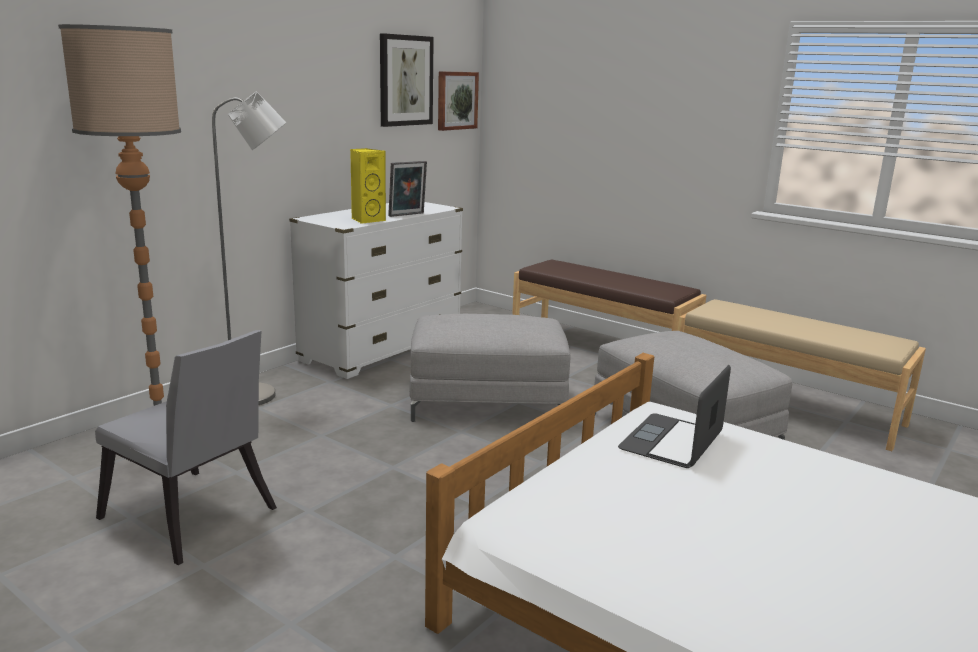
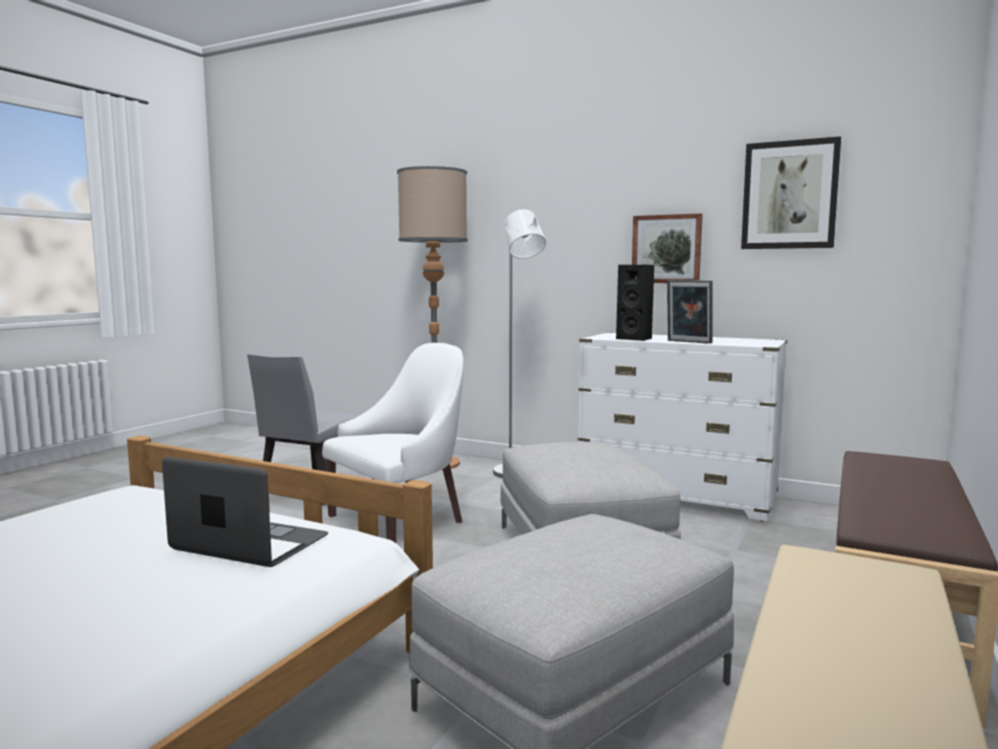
camera: 80 degrees right, 10 degrees down
yellow speaker [350,148,386,224] -> black speaker [616,265,654,341]
picture [438,71,479,131] -> picture moved to [632,213,703,283]
none -> white armchair [322,343,464,543]

